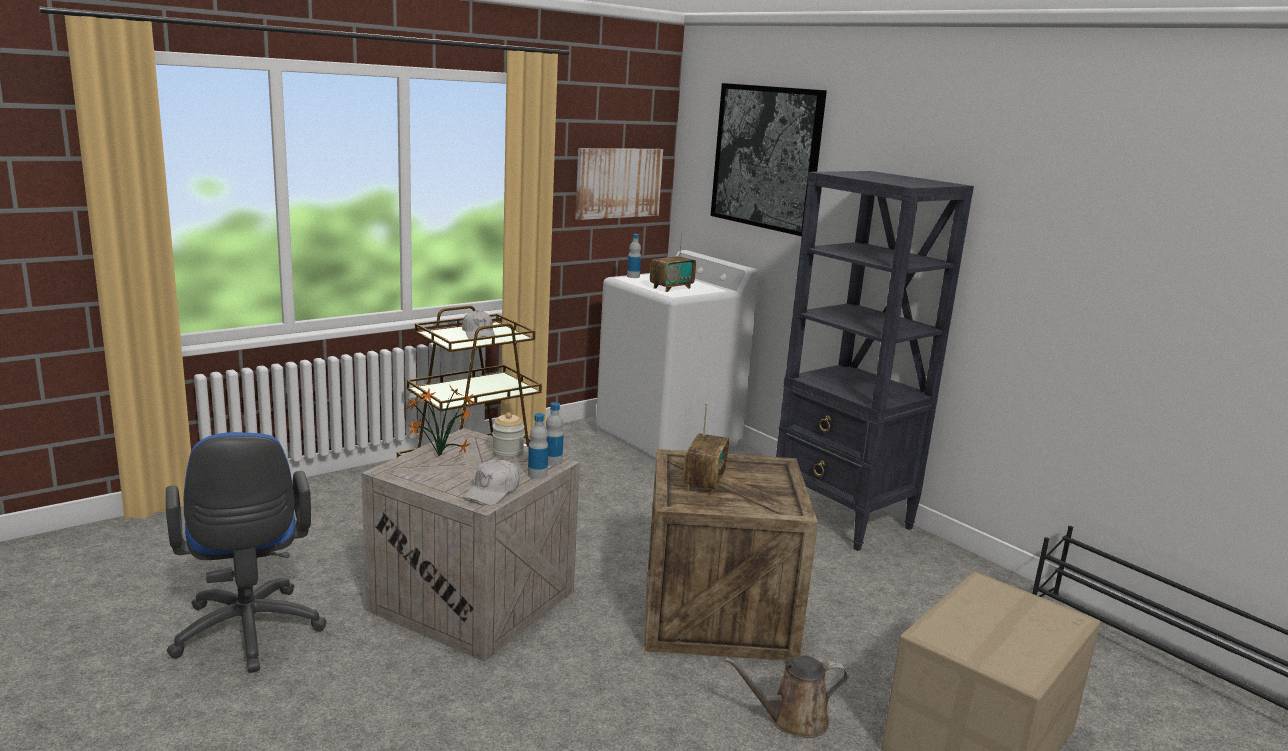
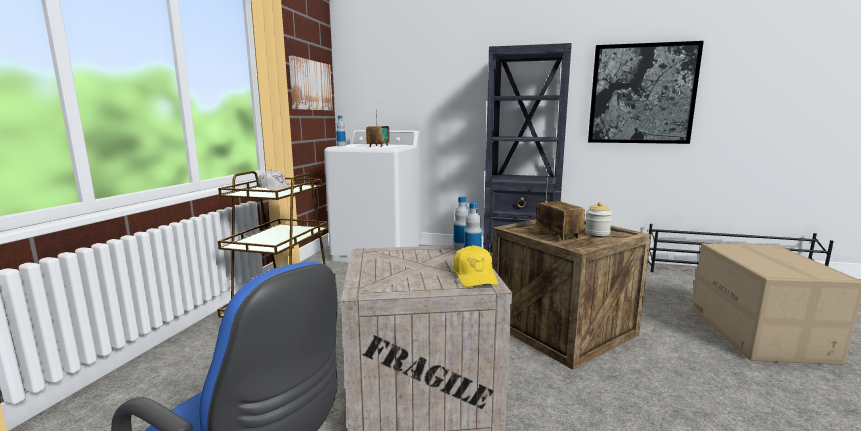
camera: 35 degrees left, 5 degrees down
potted plant [403,386,476,456] -> none
white cap [463,459,519,505] -> yellow cap [453,245,498,287]
jar [492,412,525,459] -> jar moved to [585,202,612,236]
picture [710,83,827,236] -> picture moved to [588,41,704,144]
brown watering can [724,655,849,738] -> none

